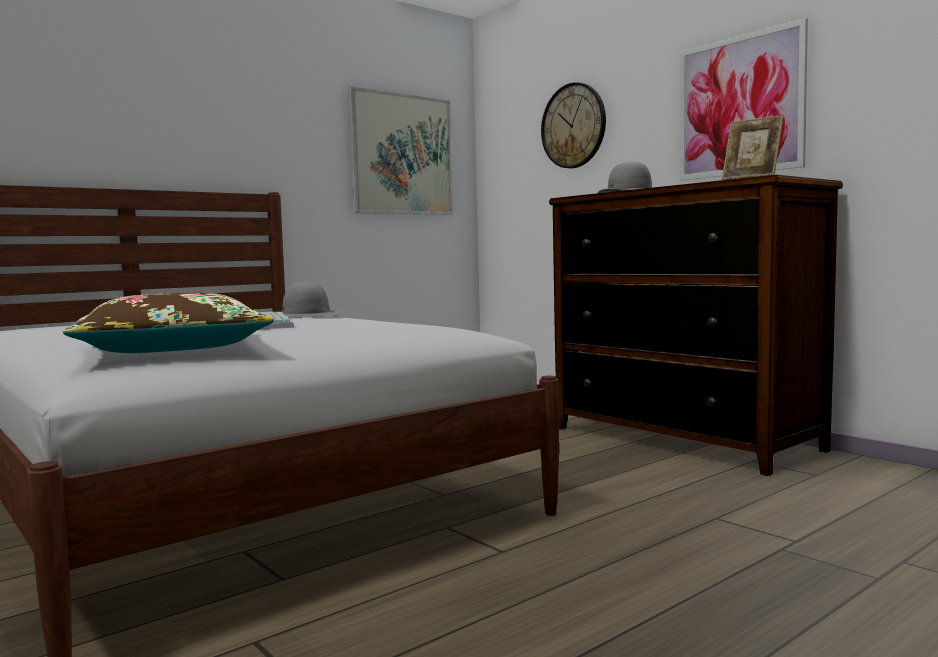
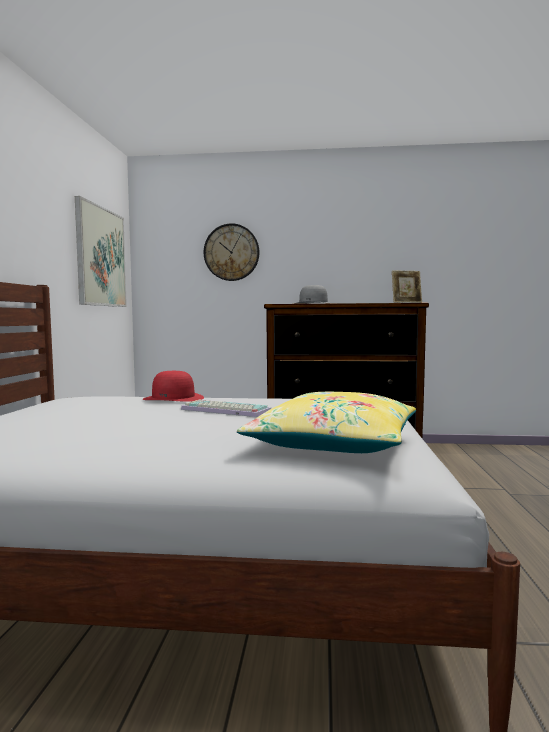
camera: 45 degrees left, 0 degrees up
brown pillow [63,292,274,353] -> yellow pillow [237,392,416,453]
grey hat [276,282,340,318] -> red hat [142,371,204,402]
picture [680,18,808,181] -> none

